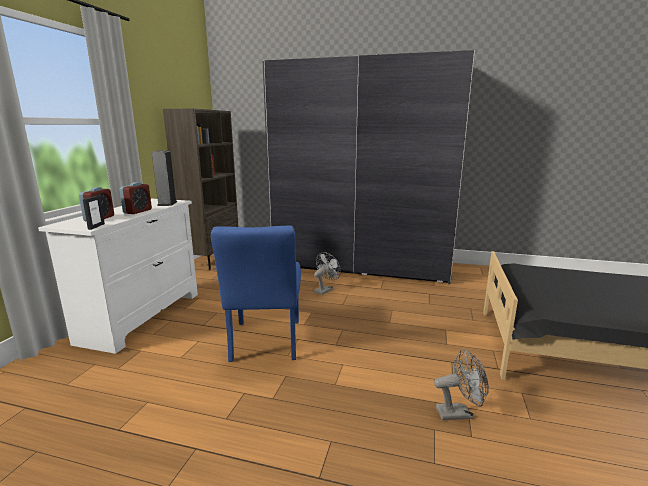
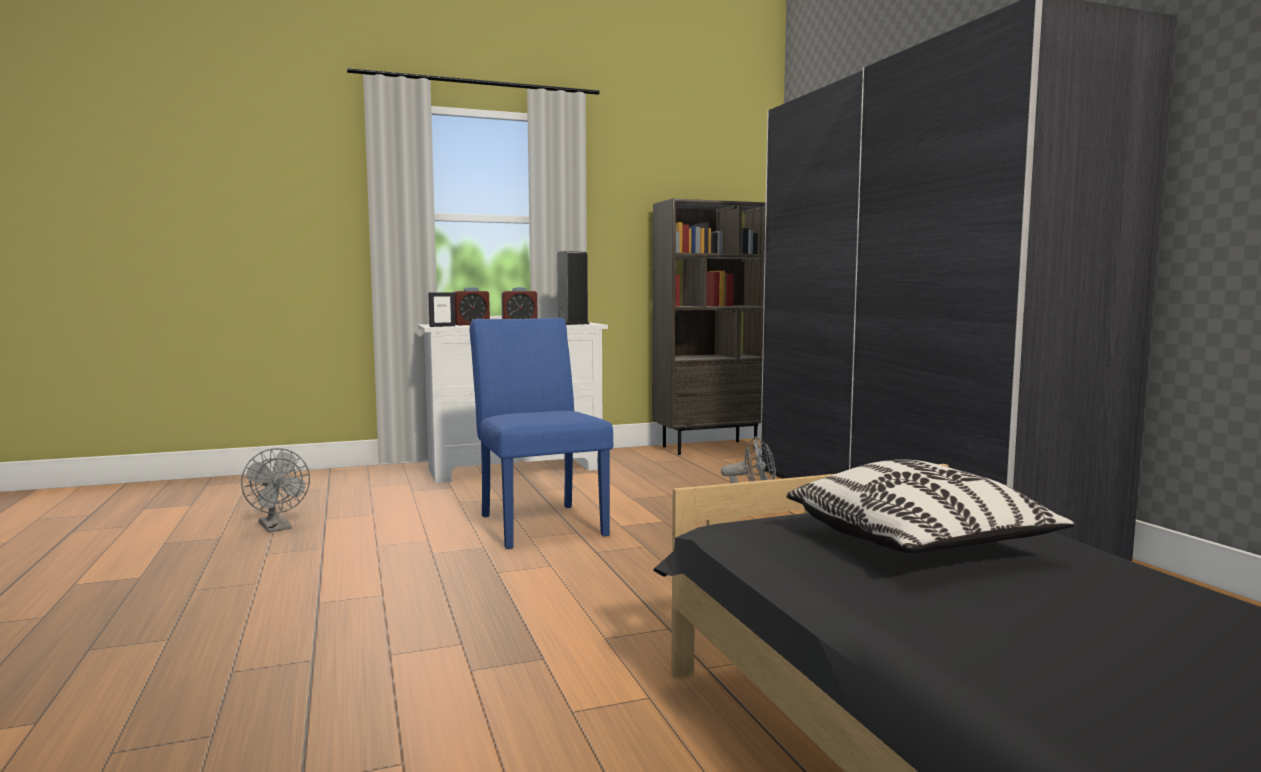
camera: 55 degrees right, 10 degrees down
blue chair [211,226,301,362] -> blue chair turned 105 degrees clockwise [470,318,613,549]
grey fan [434,349,489,420] -> grey fan moved to [241,448,310,533]
none -> pillow [786,460,1076,553]

